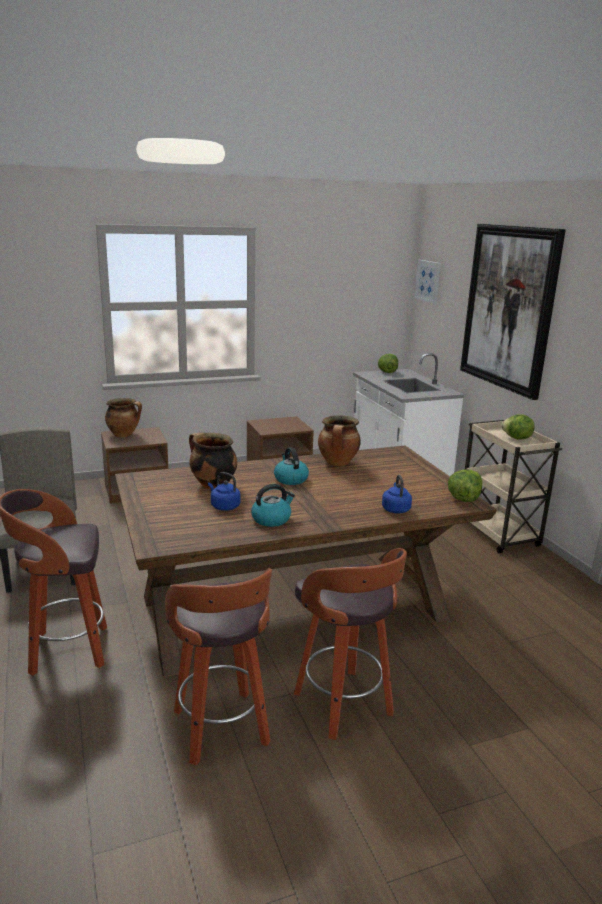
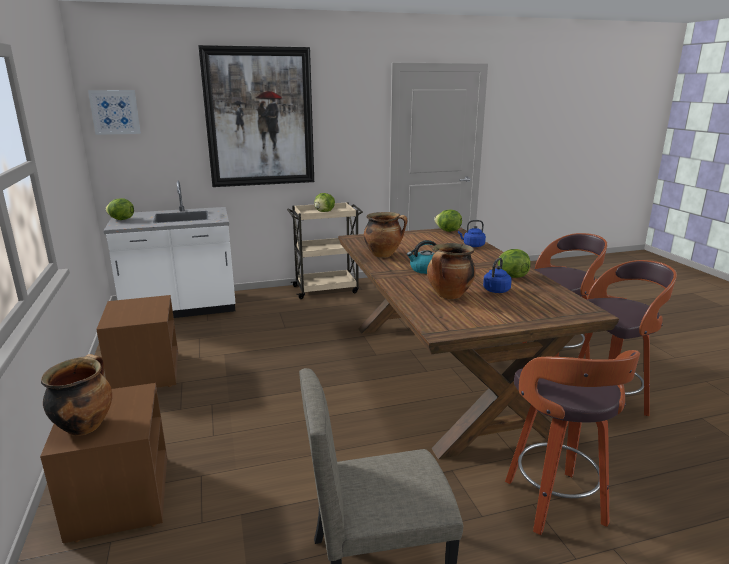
camera: 85 degrees left, 0 degrees up
kettle [251,484,295,527] -> lettuce [498,249,531,278]

